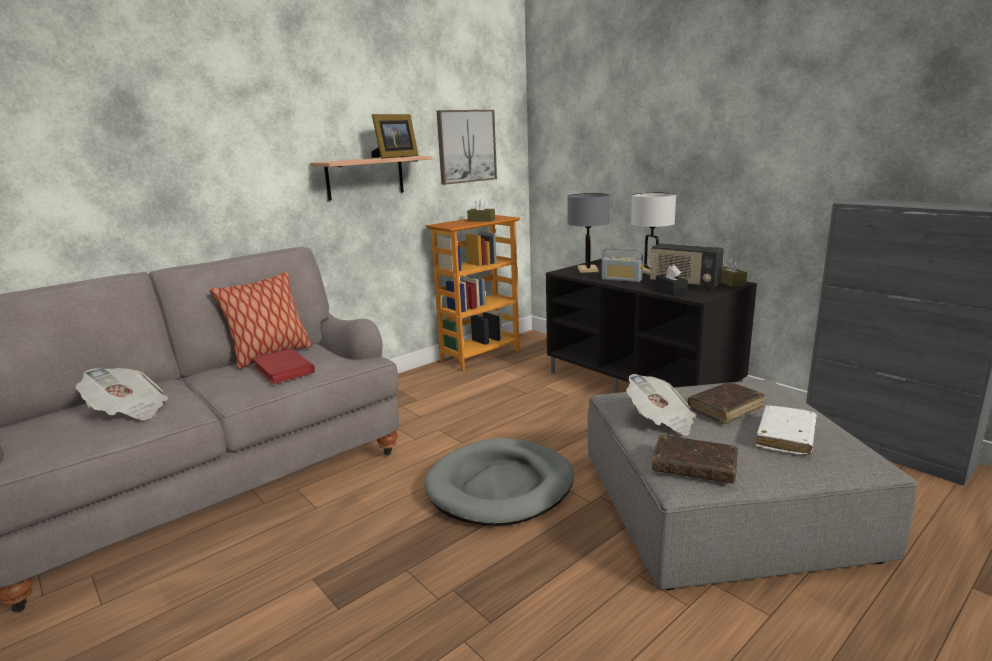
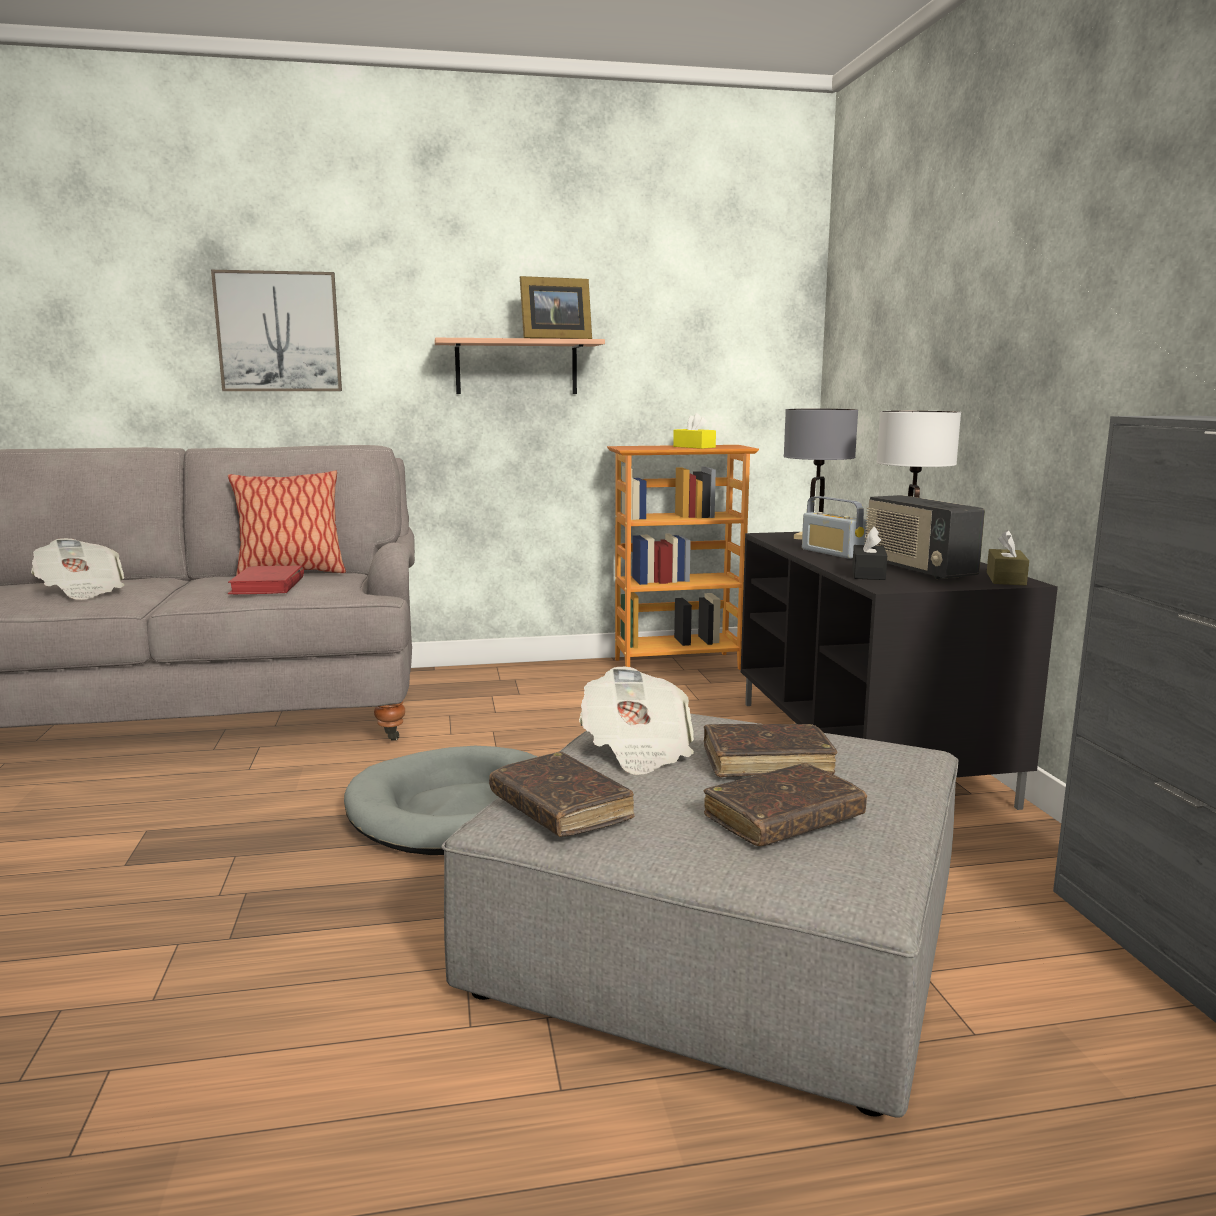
camera: 30 degrees right, 5 degrees down
picture [437,110,497,185] -> picture moved to [211,270,342,391]
brown tissue box [467,199,495,222] -> yellow tissue box [673,413,716,449]
white book [756,405,817,455] -> brown book [704,763,867,846]

